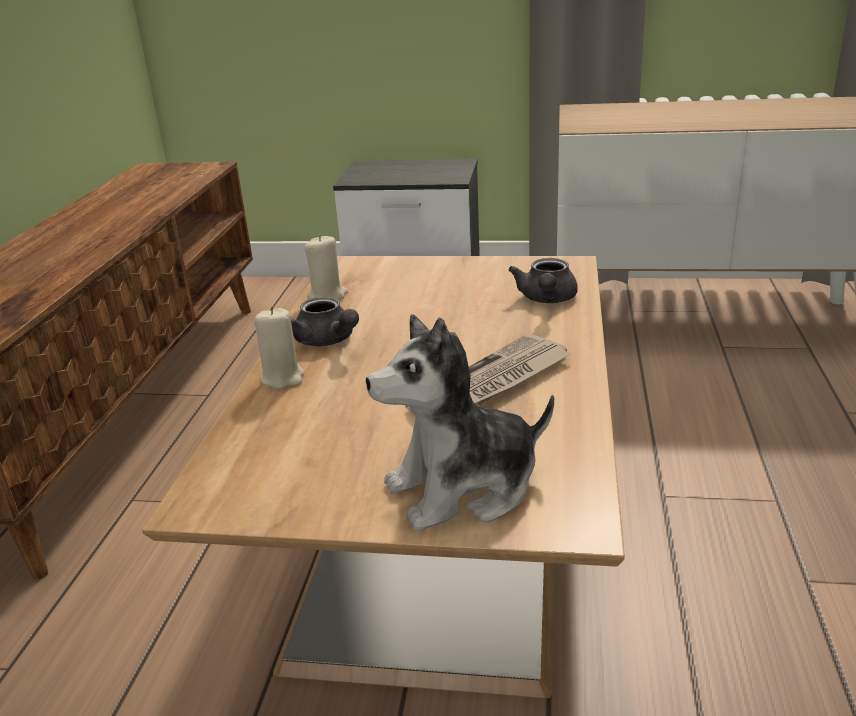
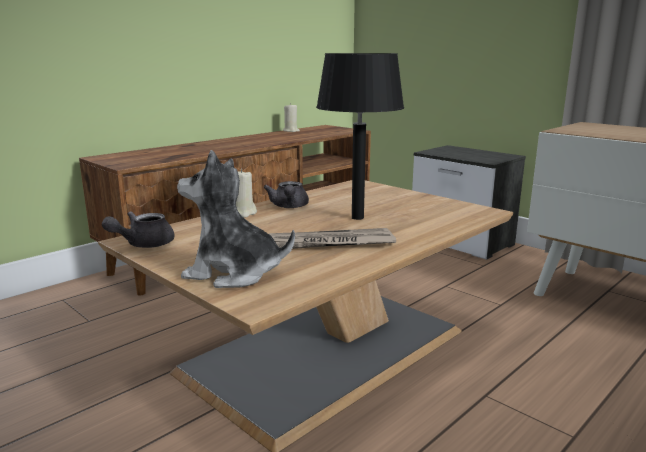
camera: 35 degrees right, 10 degrees down
beige candle [304,235,348,300] -> beige candle moved to [283,103,300,132]
grey teapot [508,258,578,303] -> grey teapot moved to [102,211,175,248]
none -> black table lamp [316,53,404,220]

